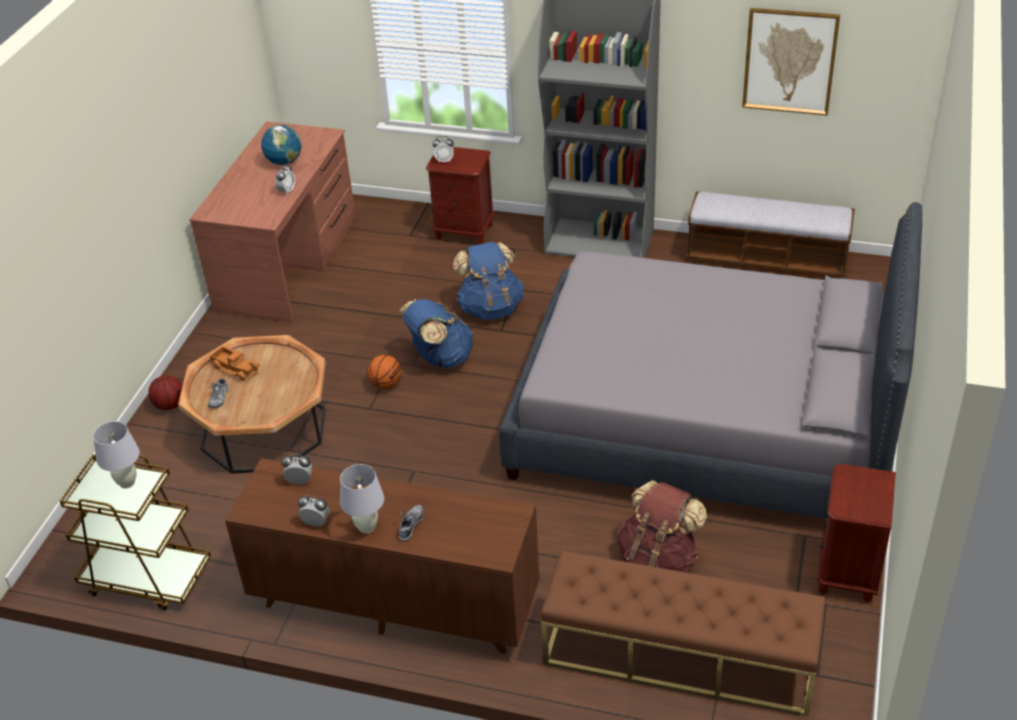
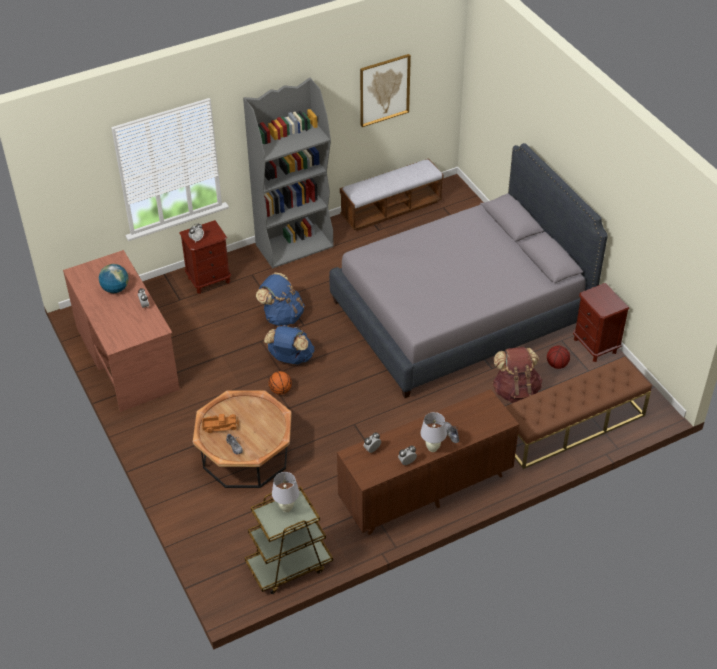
camera: 45 degrees left, 5 degrees up
basketball [148,375,183,410] -> basketball moved to [547,346,570,369]

